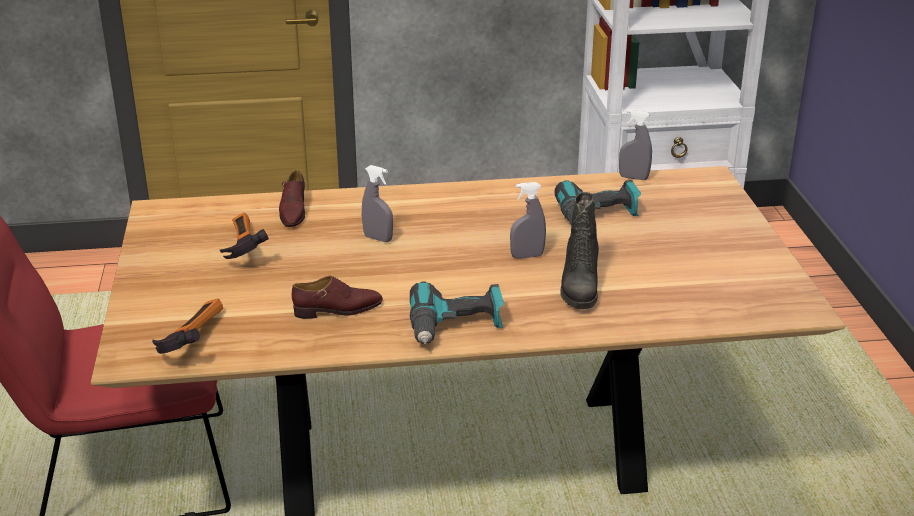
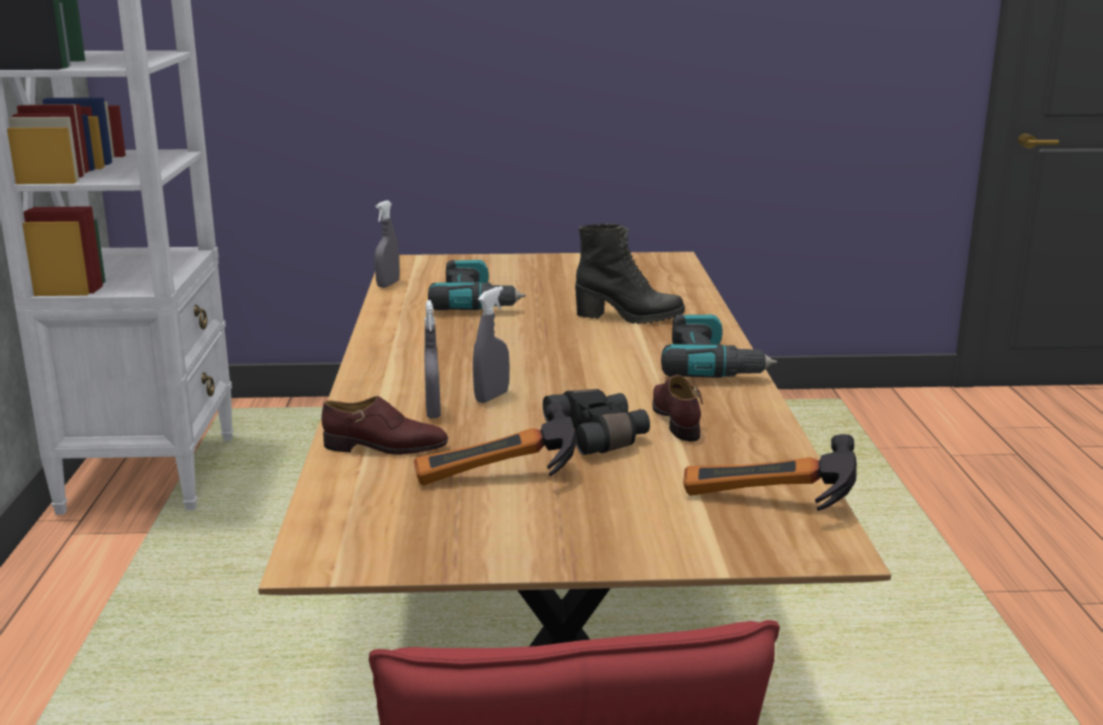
camera: 85 degrees left, 10 degrees down
grey spray bottle [510,182,546,259] -> grey spray bottle moved to [424,300,441,419]
none -> black binoculars [543,389,650,455]

